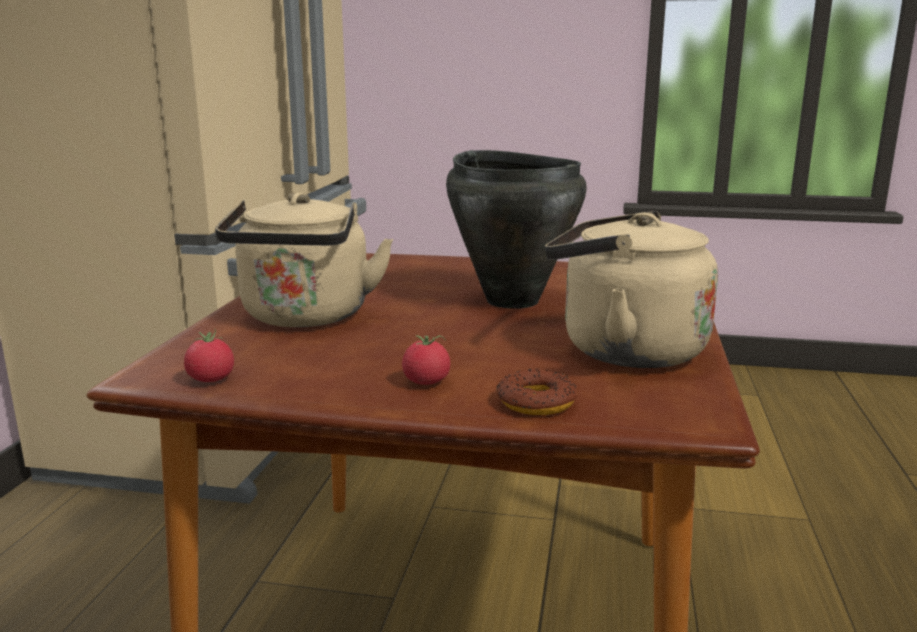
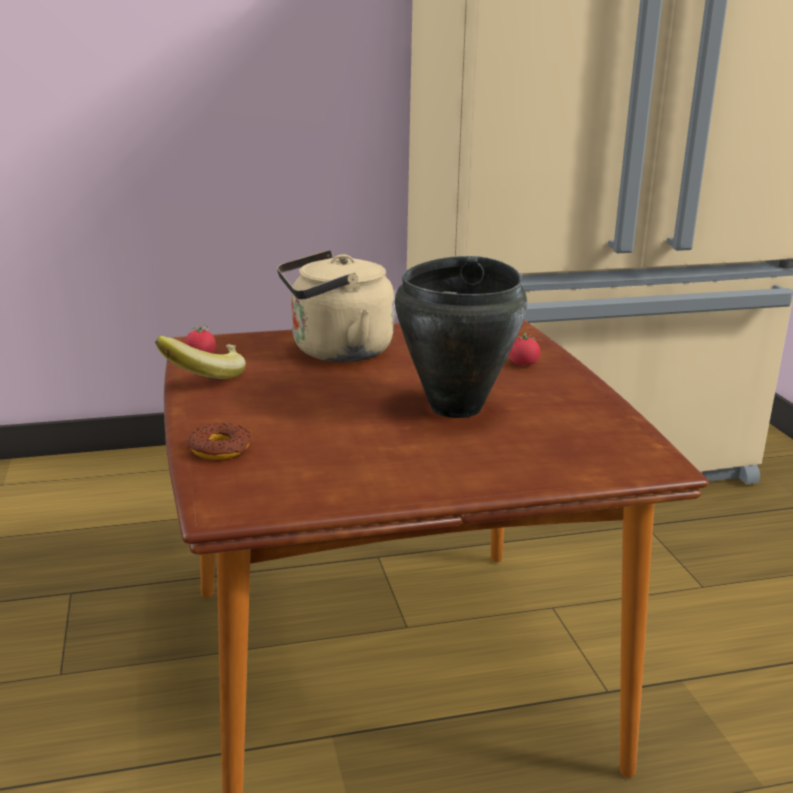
camera: 65 degrees right, 5 degrees up
tomato [402,335,450,385] -> tomato moved to [509,332,540,366]
beige kettle [545,211,718,368] -> none
none -> banana [155,336,246,379]

